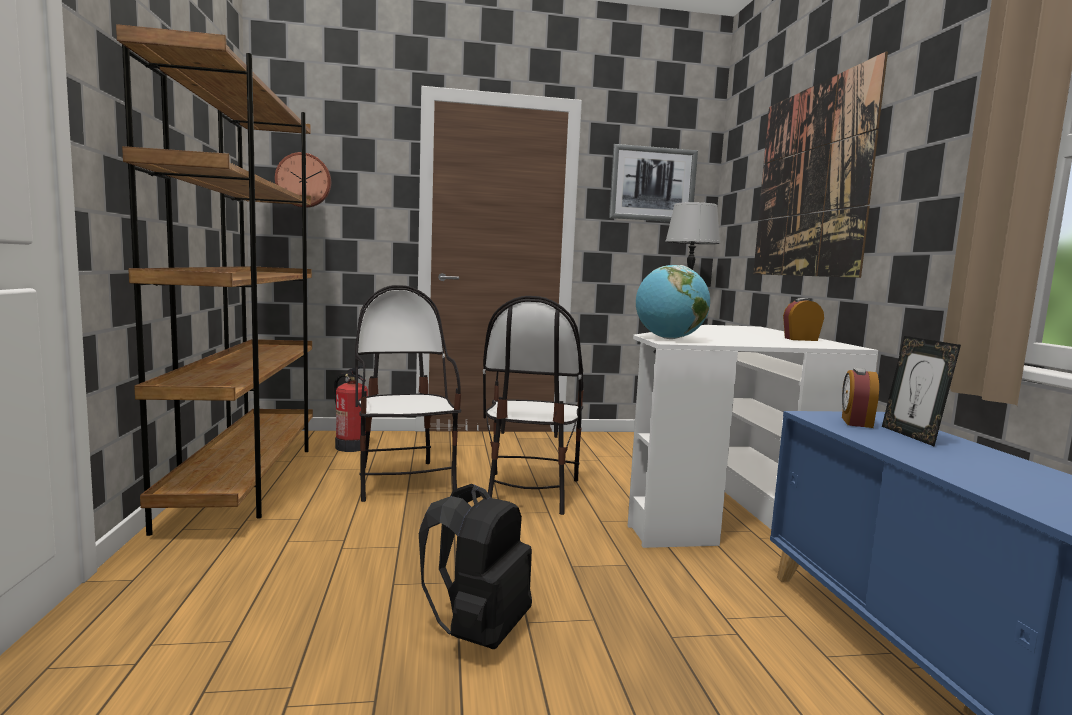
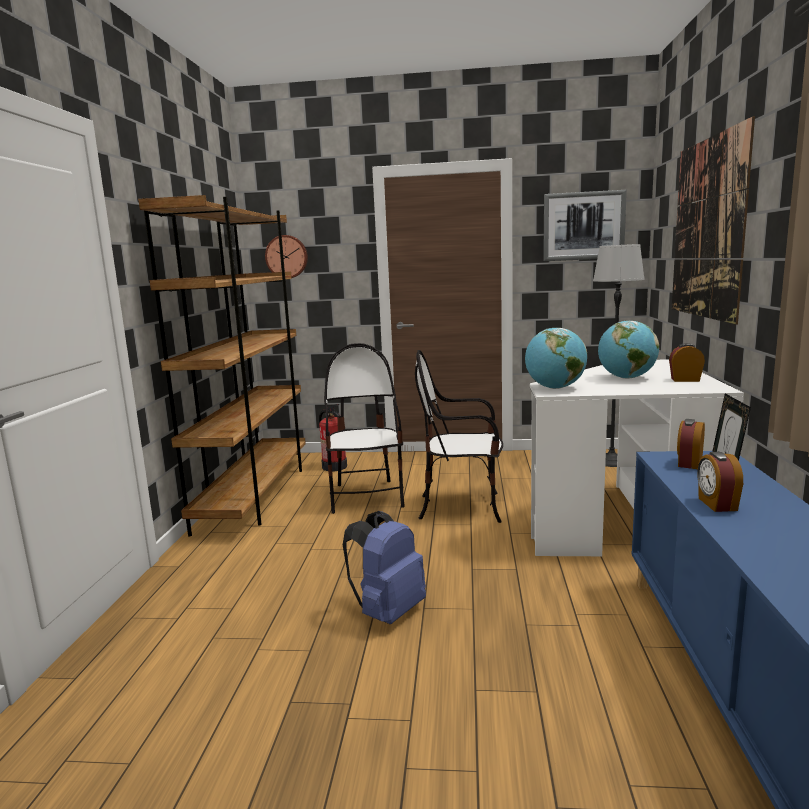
camera: 15 degrees right, 5 degrees up
black backpack [419,484,532,649] -> blue backpack [343,511,426,624]
chair [483,296,584,515] -> chair turned 75 degrees clockwise [415,350,503,523]
none -> globe [598,321,659,379]
none -> alarm clock [697,452,743,512]

